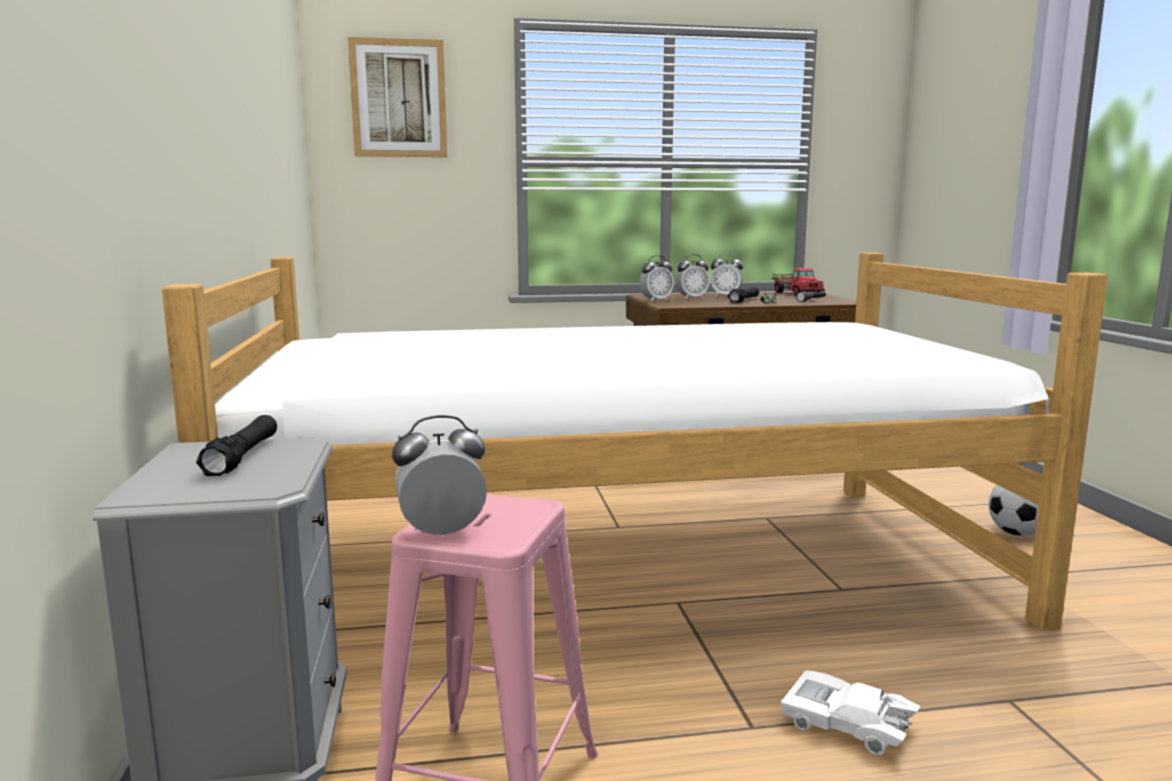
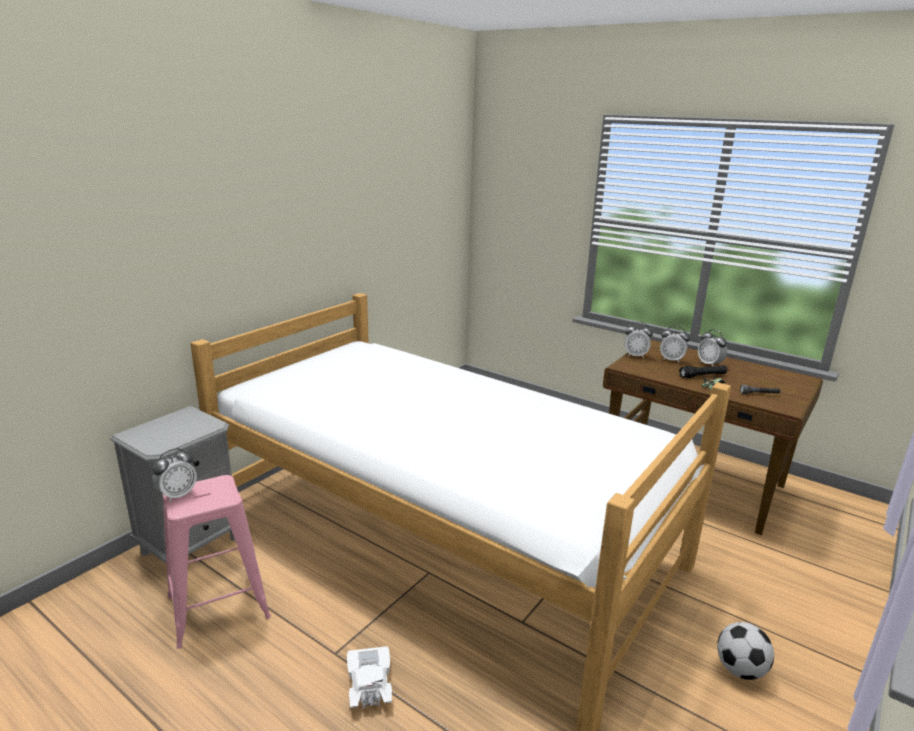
camera: 45 degrees right, 10 degrees up
black flashlight [196,415,277,476] -> none
picture [348,37,447,157] -> none
alarm clock [392,415,487,538] -> alarm clock turned 105 degrees clockwise [152,448,197,502]
toy truck [772,268,825,296] -> none

